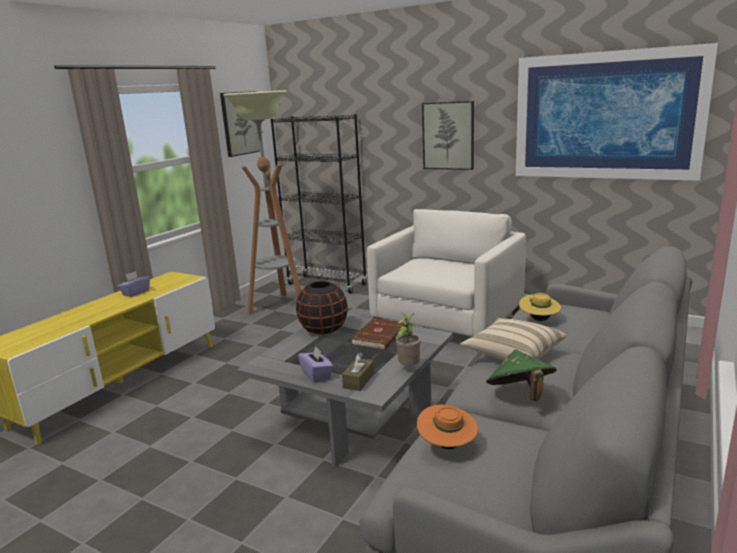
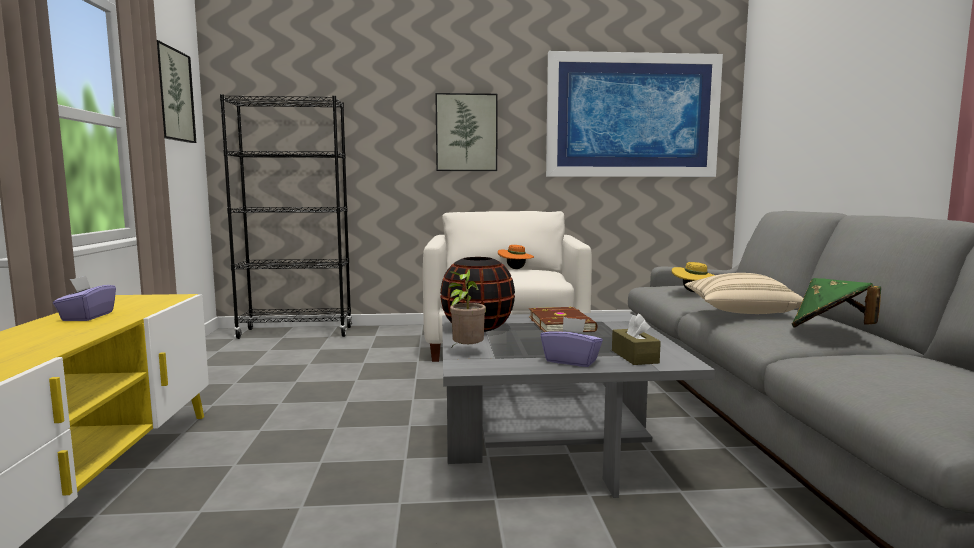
camera: 35 degrees left, 10 degrees down
floor lamp [224,90,301,314] -> none
potted plant [395,312,421,366] -> potted plant moved to [448,270,486,347]
orange hat [417,405,478,449] -> orange hat moved to [498,245,534,269]

